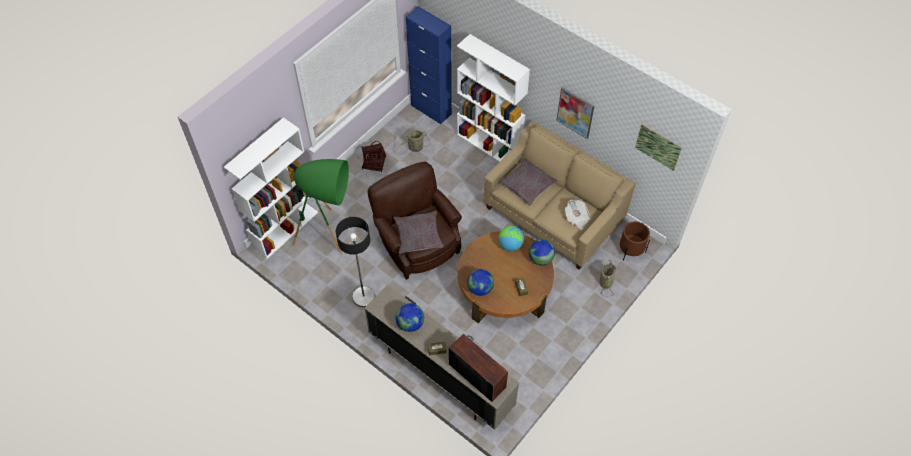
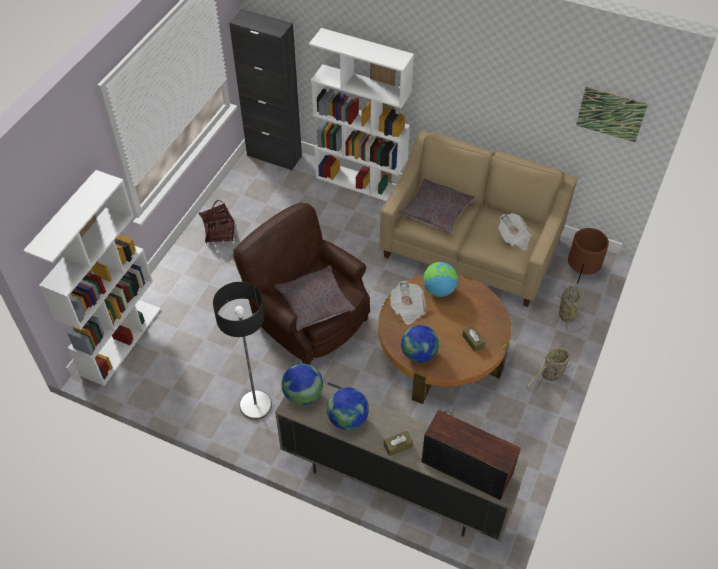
camera: 15 degrees left, 5 degrees down
green floor lamp [292,159,349,255] -> none
basket [394,130,431,155] -> basket moved to [526,347,571,392]
blue cabinet [406,6,452,125] -> black cabinet [229,9,302,171]
globe [529,239,555,266] -> globe moved to [282,363,323,405]
picture [556,87,594,139] -> none
none -> newspaper [390,281,425,325]

